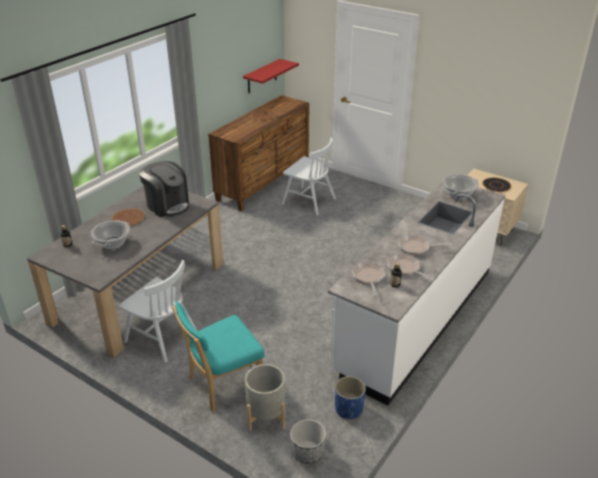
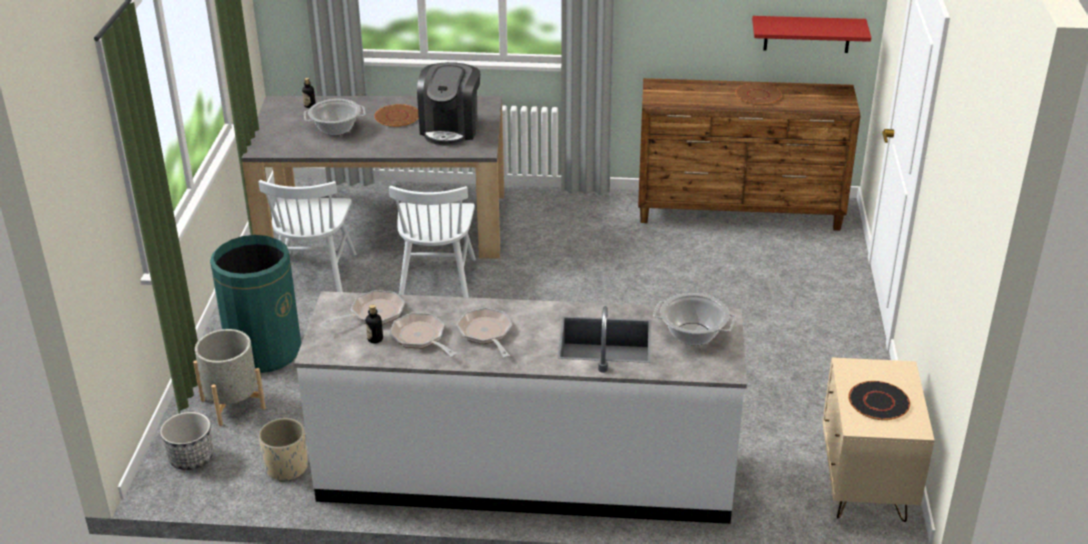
camera: 60 degrees right, 0 degrees up
turquoise chair [172,302,265,412] -> green trash can [210,235,301,373]
white chair [282,137,336,215] -> white chair moved to [389,186,476,298]
blue planter [335,376,366,419] -> beige planter [259,418,308,482]
frying pan [387,254,434,281] -> frying pan turned 60 degrees counterclockwise [390,313,457,357]

